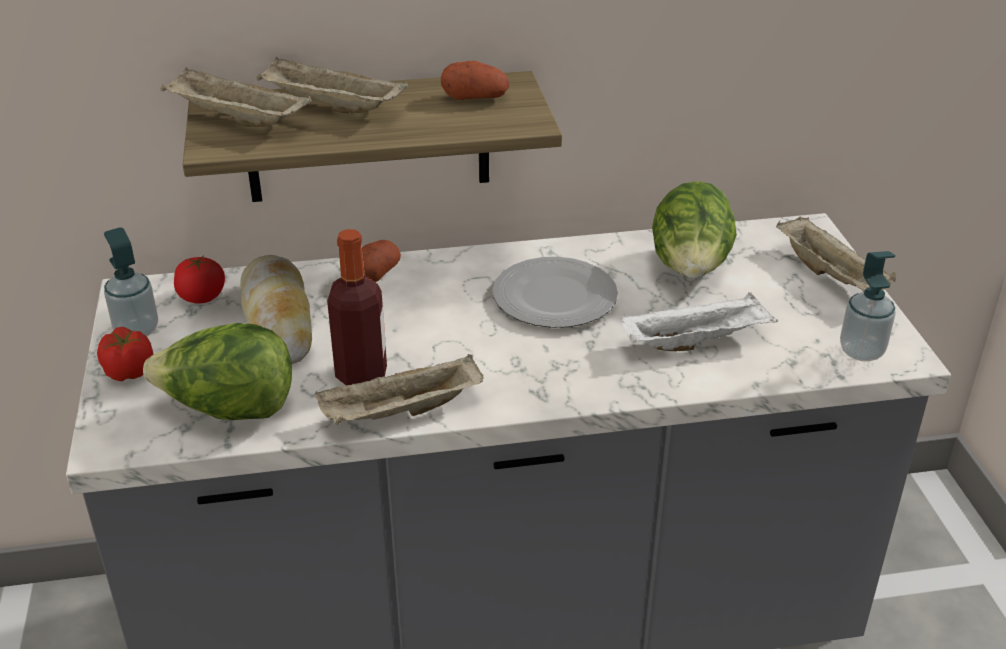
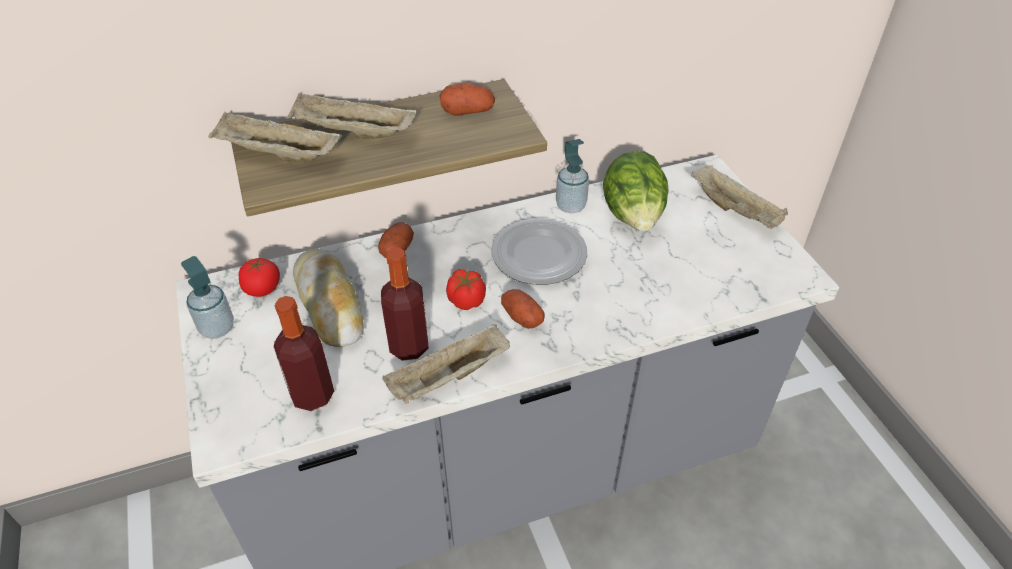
camera: 10 degrees left, 10 degrees up
tomato [97,327,154,381] -> tomato moved to [446,269,486,310]
lettuce [143,323,292,420] -> bottle [274,296,334,411]
white tray [621,292,778,351] -> none
soap dispenser [840,251,896,361] -> soap dispenser moved to [556,139,589,213]
none -> potato [501,289,545,329]

